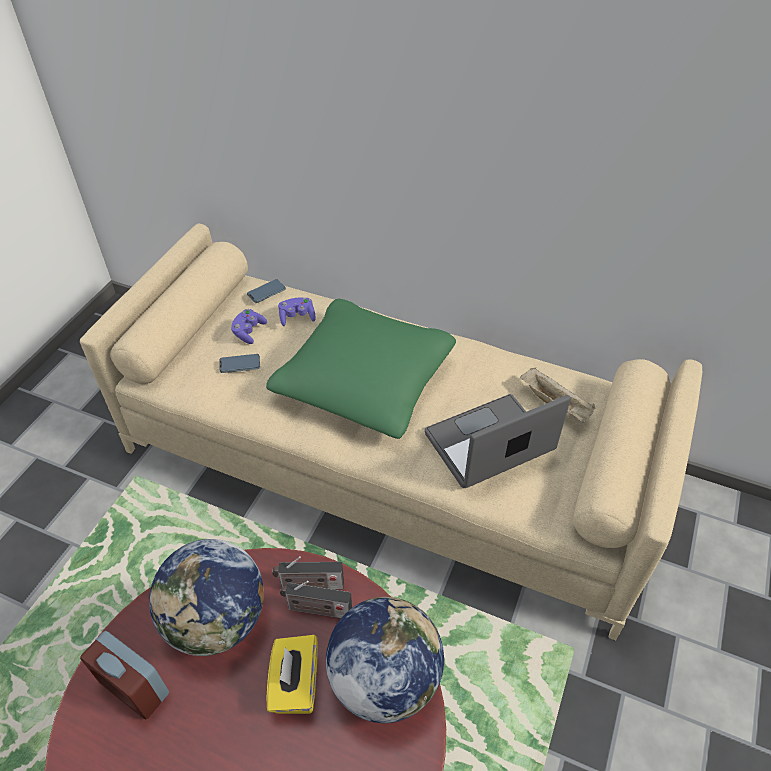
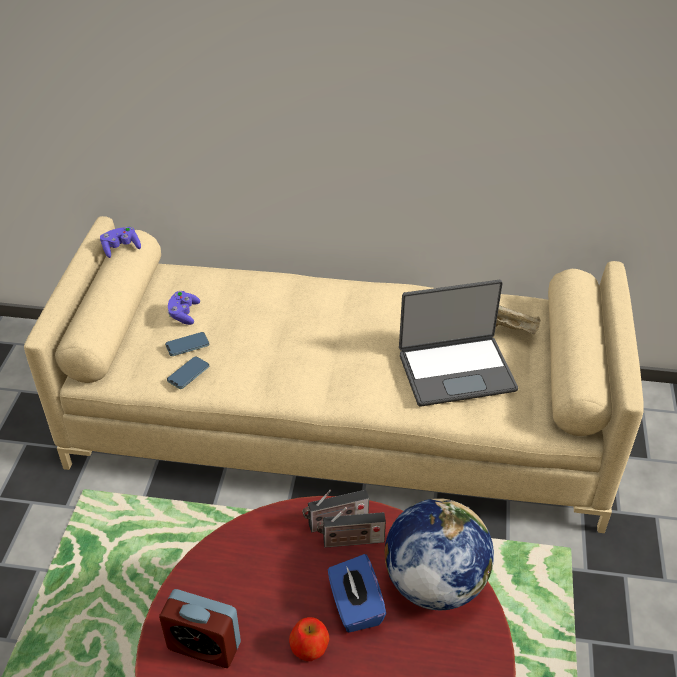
camera: 15 degrees left, 5 degrees down
globe [149,539,264,656] -> none
phone [247,279,286,303] -> phone moved to [167,356,209,389]
green pillow [266,299,456,439] -> none
yellow tissue box [266,635,318,714] -> blue tissue box [328,554,386,633]
purple game controller [278,298,316,326] -> purple game controller moved to [100,227,141,258]
laptop [425,394,571,488] -> laptop turned 150 degrees counterclockwise [399,280,518,407]
none -> apple [289,617,329,661]

